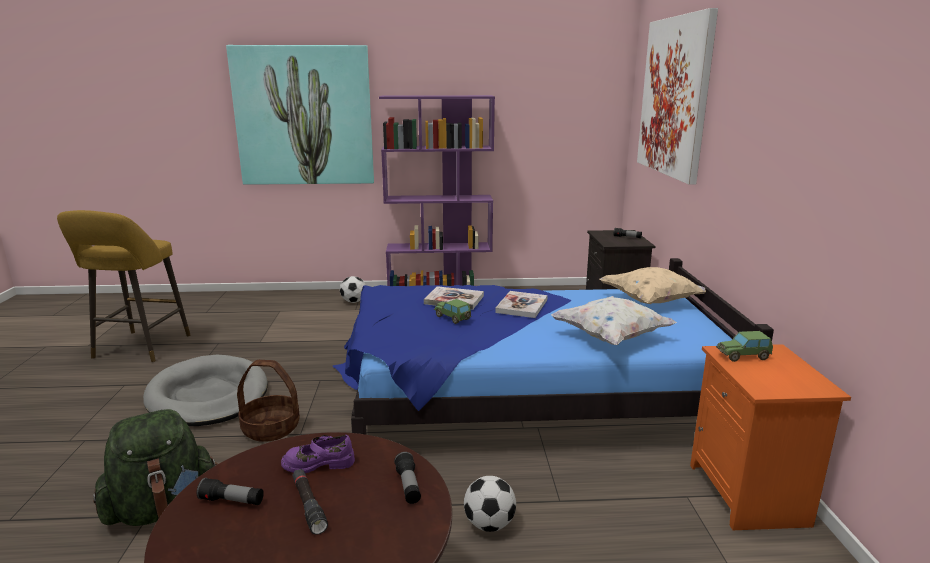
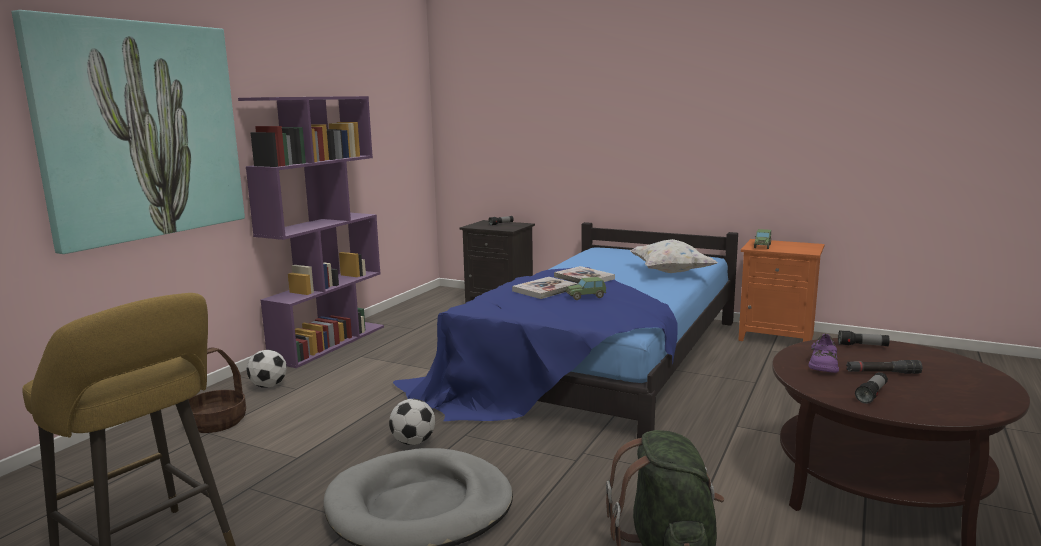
camera: 60 degrees left, 5 degrees down
basket [237,360,300,442] -> basket moved to [188,347,246,433]
football [464,476,516,532] -> football moved to [389,399,435,445]
beige pillow [600,267,706,304] -> none
picture [637,8,718,185] -> none

